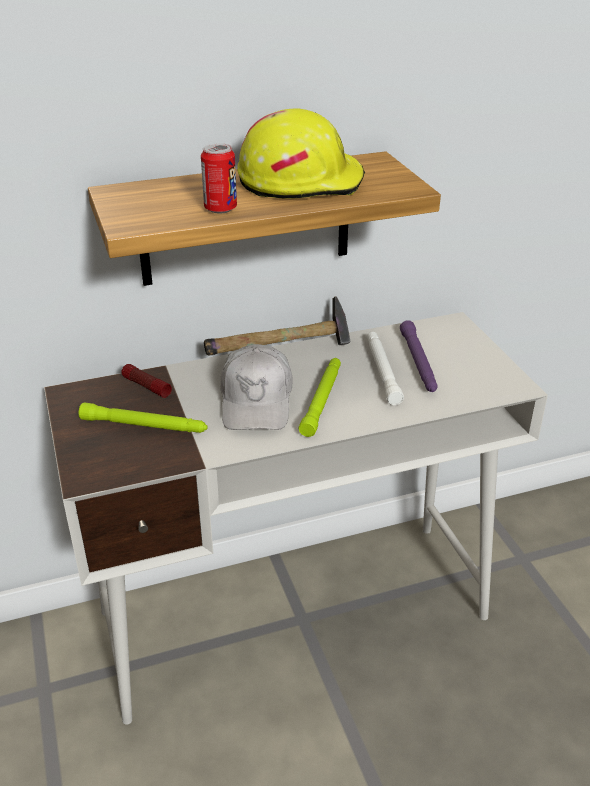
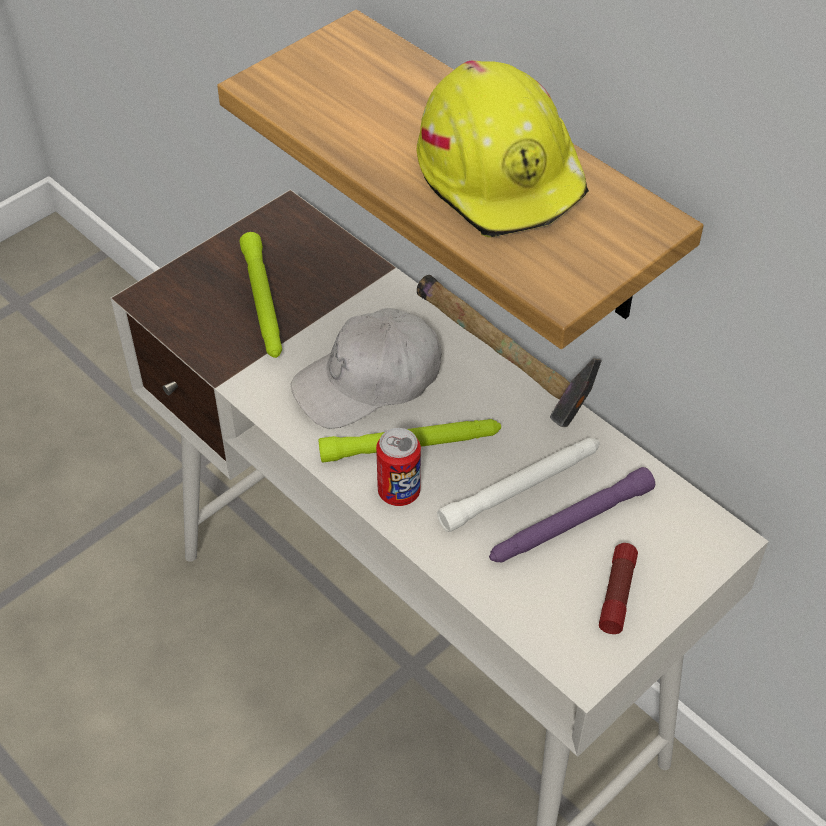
camera: 65 degrees right, 15 degrees up
flashlight [122,364,172,398] -> flashlight moved to [599,543,638,634]
can [201,143,237,214] -> can moved to [376,428,421,506]

